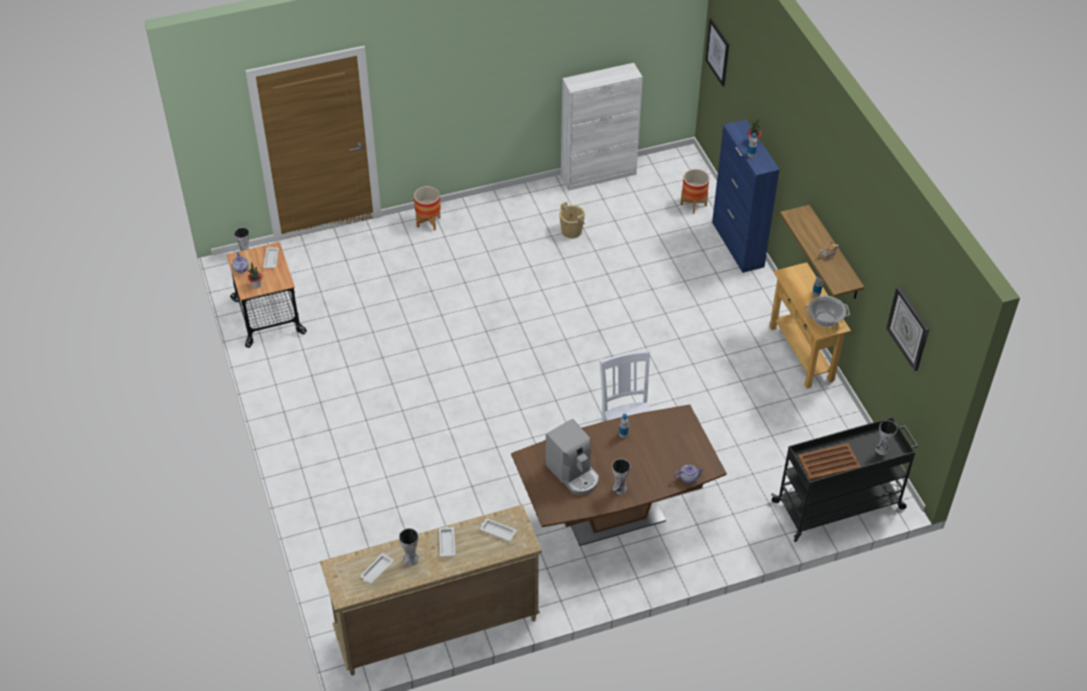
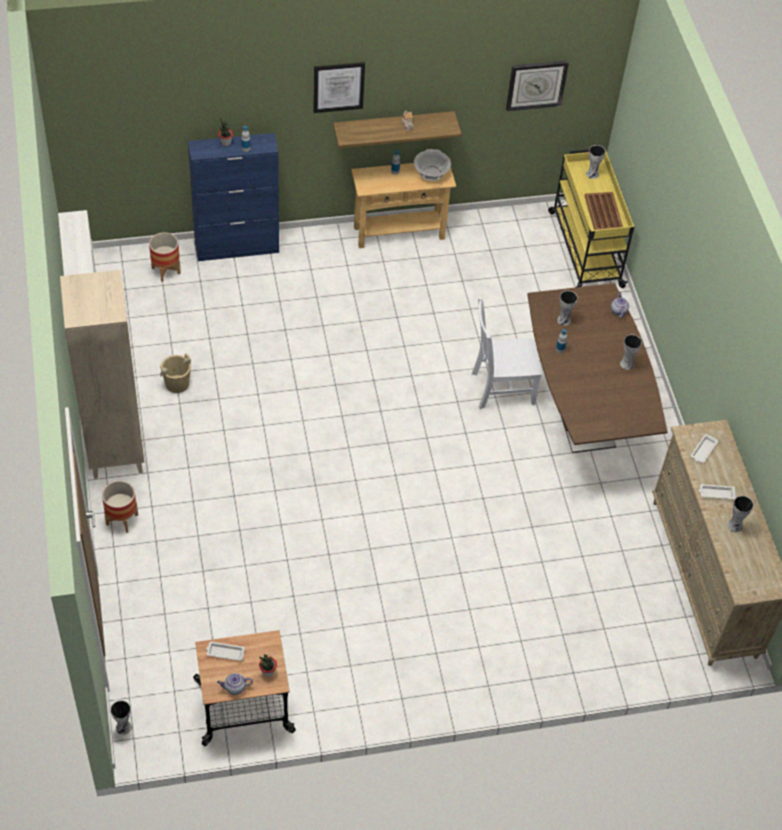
camera: 85 degrees left, 5 degrees up
white tray [360,553,394,584] -> none
coffee machine [545,419,599,495] -> none
picture [705,18,729,86] -> picture moved to [313,62,365,113]
black cart [771,417,918,542] -> yellow cart [548,150,634,288]
none -> beige bookcase [60,270,145,479]
none -> vase [557,291,578,326]

